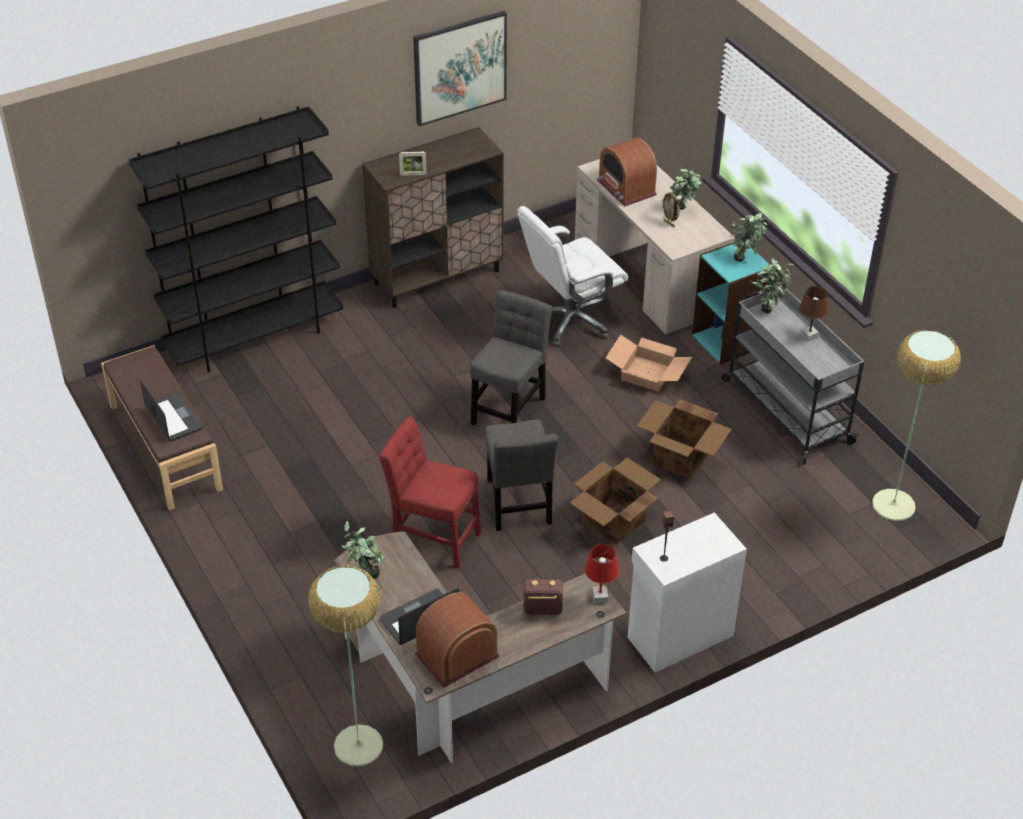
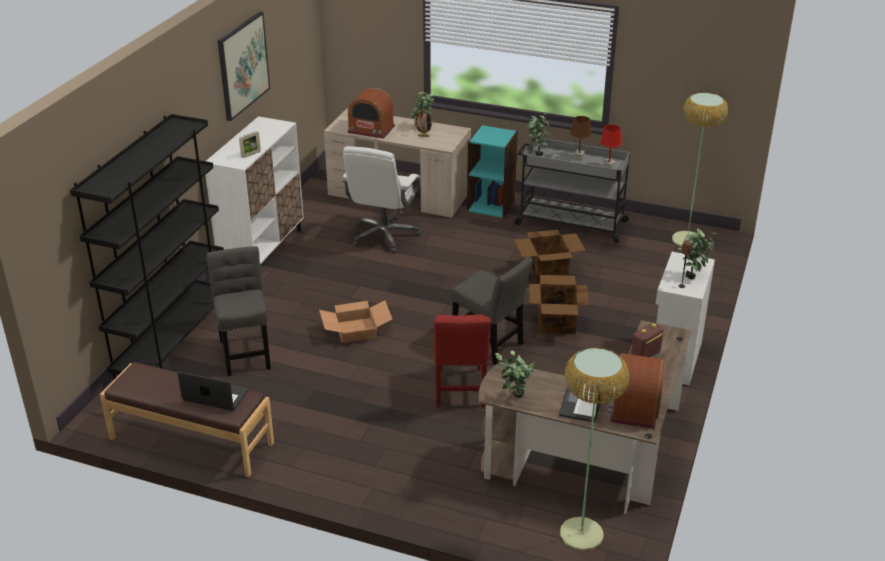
camera: 40 degrees left, 10 degrees down
brown cabinet [362,127,504,308] -> white cabinet [205,116,304,265]
red chair [379,416,481,569] -> red chair turned 75 degrees counterclockwise [434,314,491,407]
grey chair [470,290,552,426] -> grey chair moved to [206,246,271,376]
red table lamp [584,544,619,604] -> red table lamp moved to [600,125,622,168]
cardboard box [606,335,692,392] -> cardboard box moved to [319,300,393,343]
potted plant [730,213,767,262] -> potted plant moved to [678,228,717,279]

